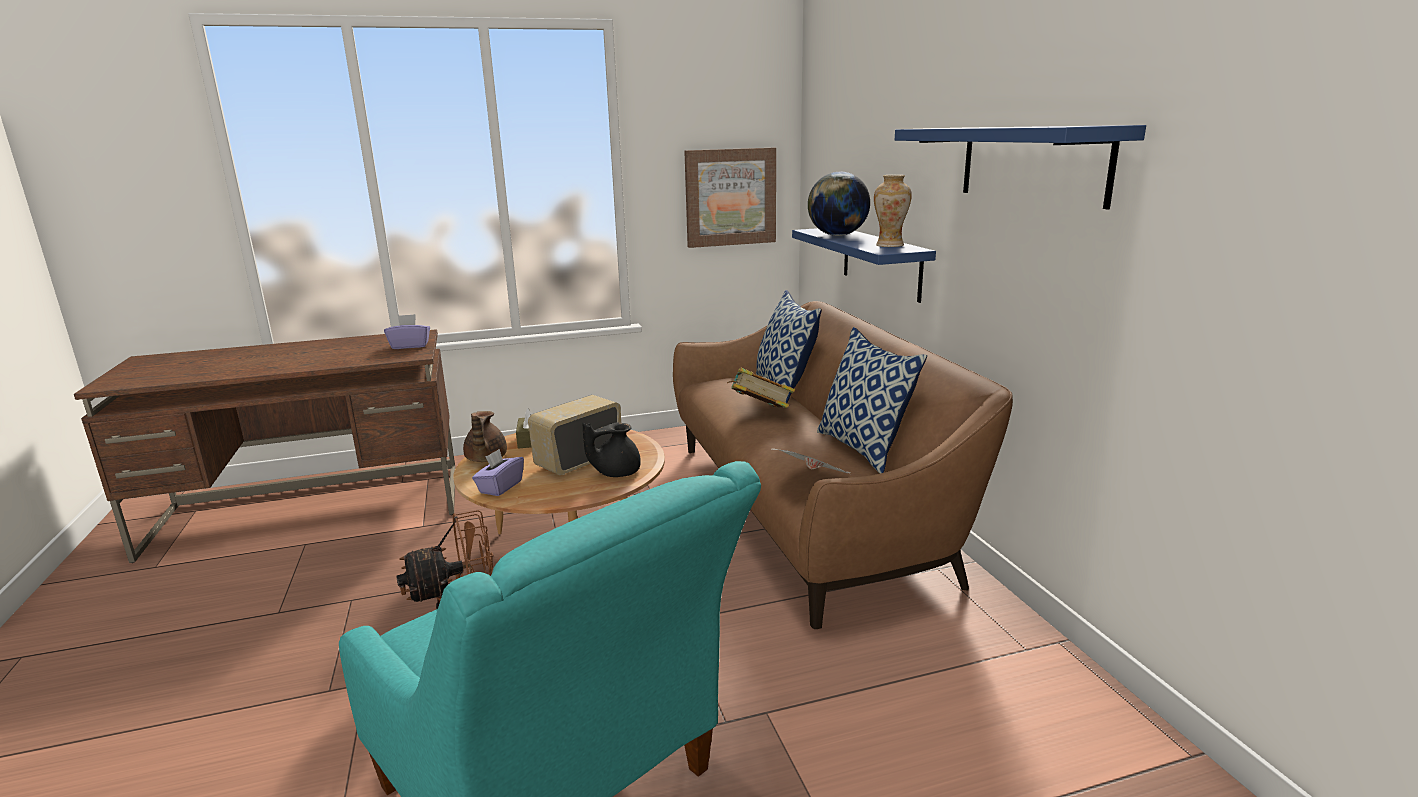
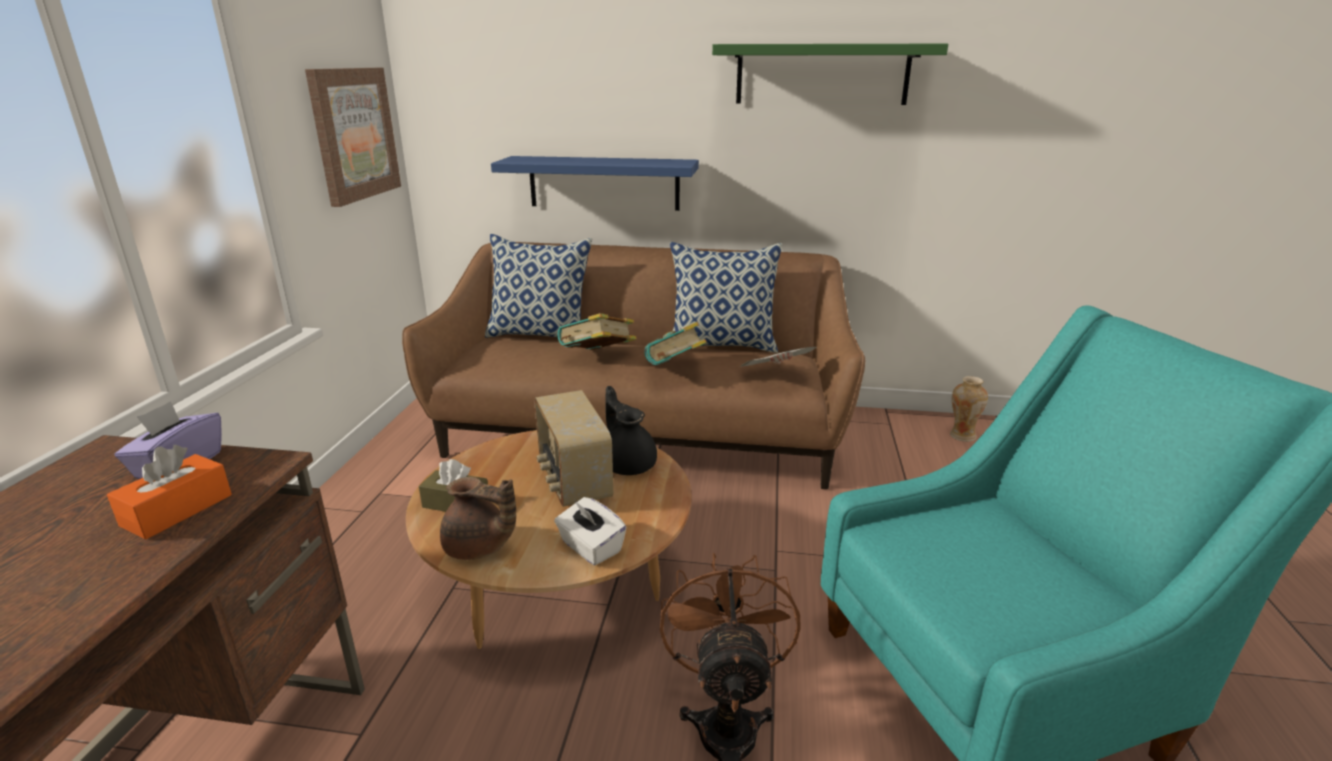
camera: 65 degrees left, 5 degrees up
purple tissue box [472,449,524,496] -> white tissue box [554,497,626,565]
black teapot [582,422,641,477] -> black teapot turned 150 degrees clockwise [605,386,657,475]
globe [808,172,870,236] -> none
vase [874,175,912,247] -> vase moved to [950,376,988,442]
blue shelf [895,125,1146,209] -> green shelf [712,44,948,105]
none -> orange tissue box [107,445,232,539]
none -> book [644,322,707,365]

